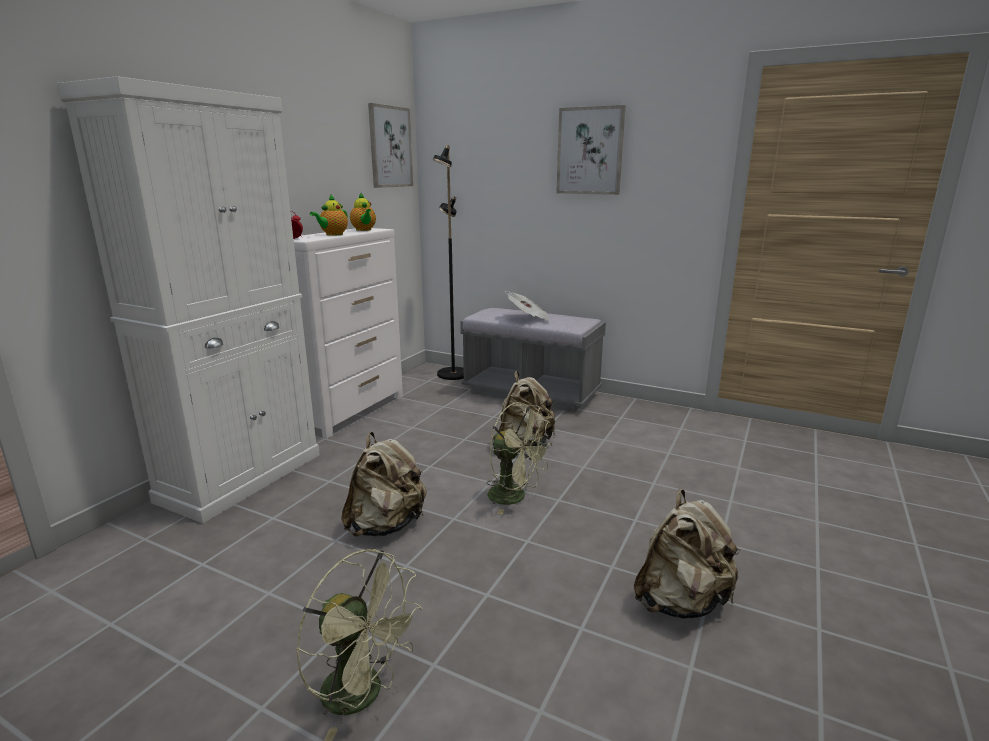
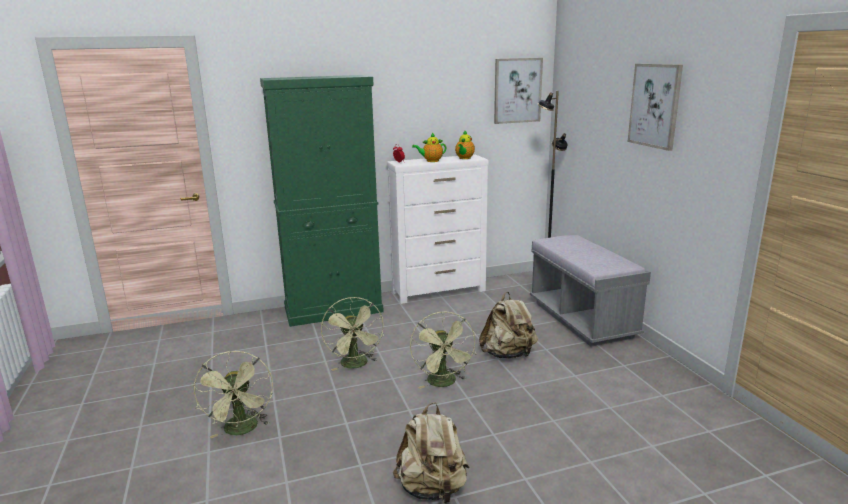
camera: 45 degrees right, 0 degrees up
white cabinet [56,76,320,523] -> green cabinet [260,75,384,327]
beige backpack [341,432,427,537] -> green fan [321,297,384,371]
newspaper [505,291,550,321] -> none

